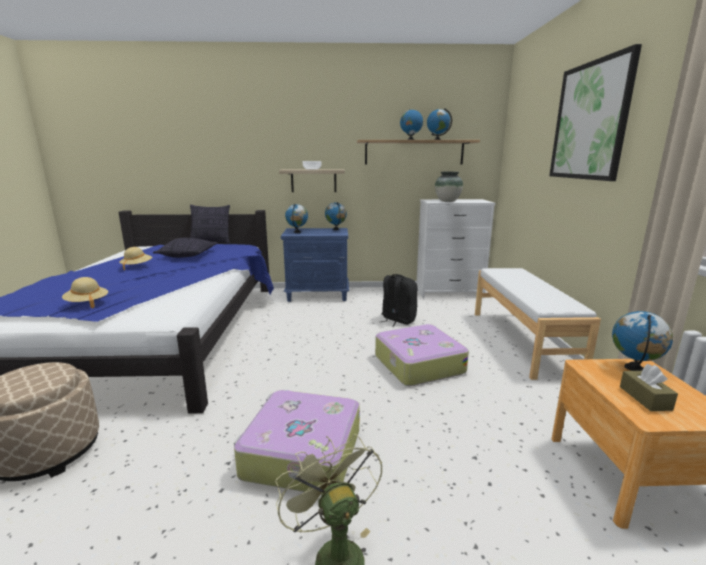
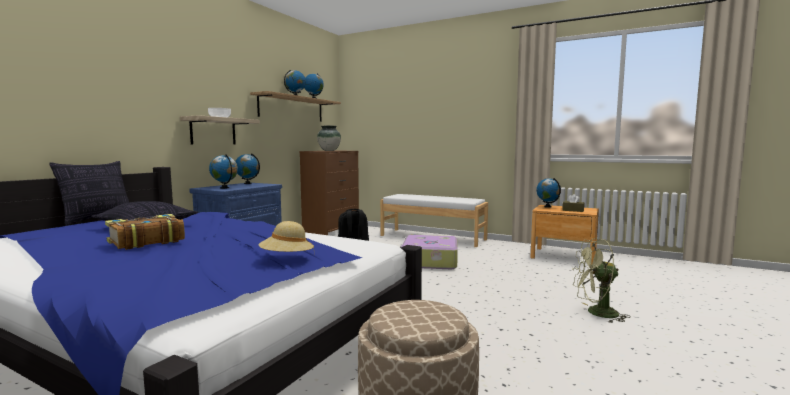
camera: 60 degrees left, 10 degrees down
beige hat [119,247,152,270] -> book [105,214,185,250]
suitcase [234,390,359,495] -> none
white dresser [417,199,495,298] -> brown dresser [299,151,359,235]
picture [549,44,642,181] -> none

